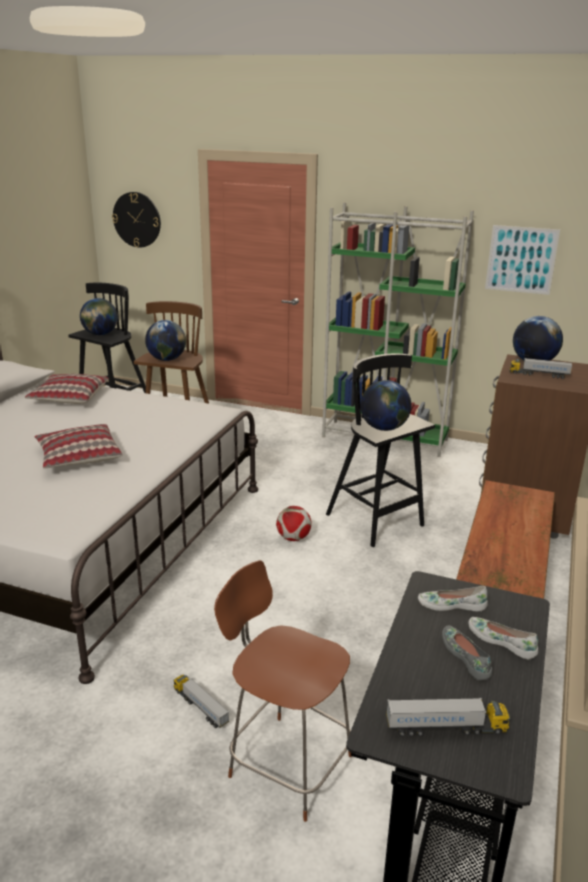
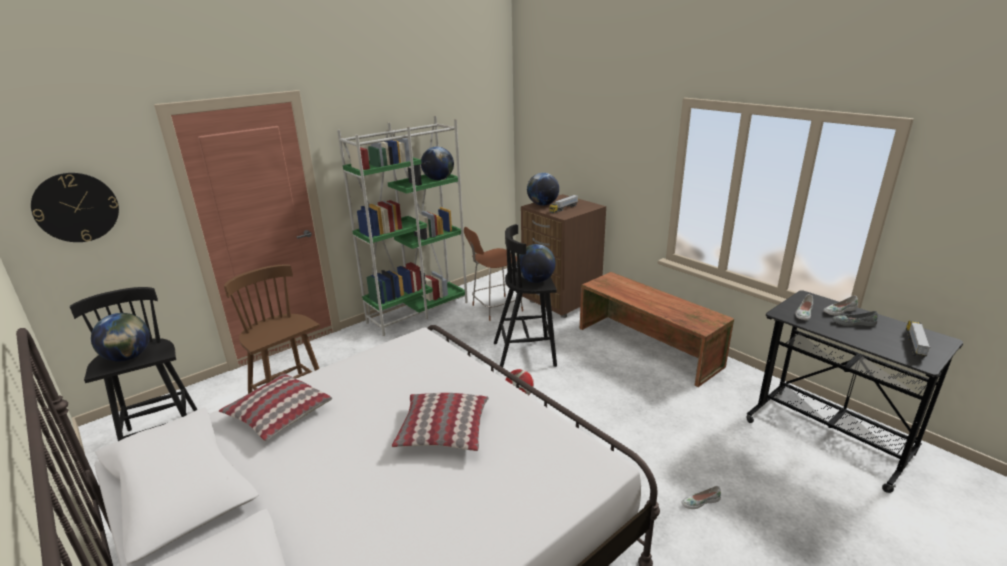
camera: 60 degrees left, 0 degrees up
globe [145,320,186,361] -> globe moved to [421,147,454,180]
toy truck [173,675,229,728] -> white shoe [681,486,721,509]
brown chair [214,560,352,822] -> brown chair moved to [464,227,523,321]
picture [485,225,560,295] -> none

